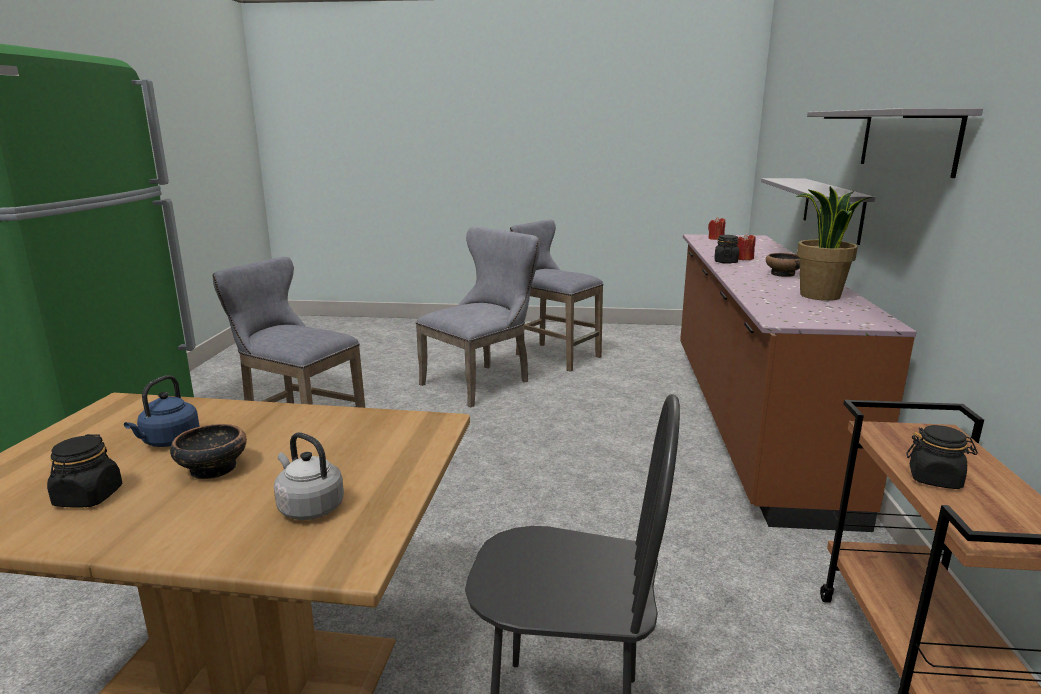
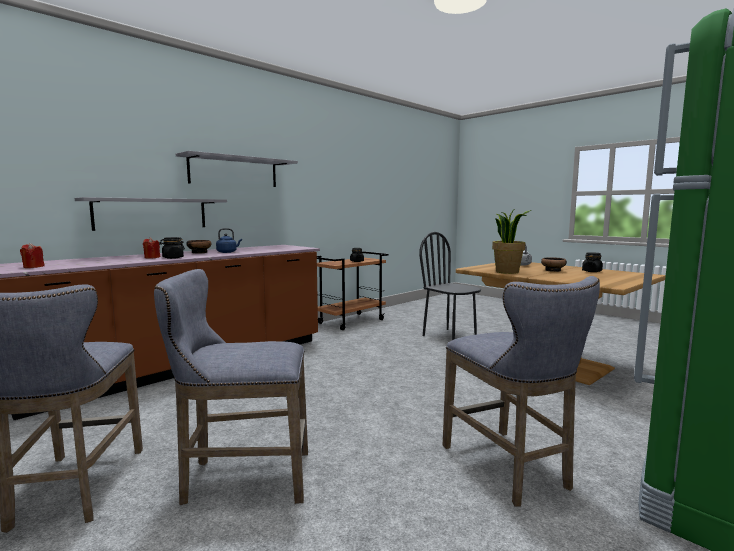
camera: 140 degrees left, 10 degrees down
blue kettle [124,375,199,447] -> blue kettle moved to [216,228,242,253]
grey chair [416,227,540,407] -> grey stool [154,269,308,505]
potted plant [796,186,872,301] -> potted plant moved to [492,210,531,274]

